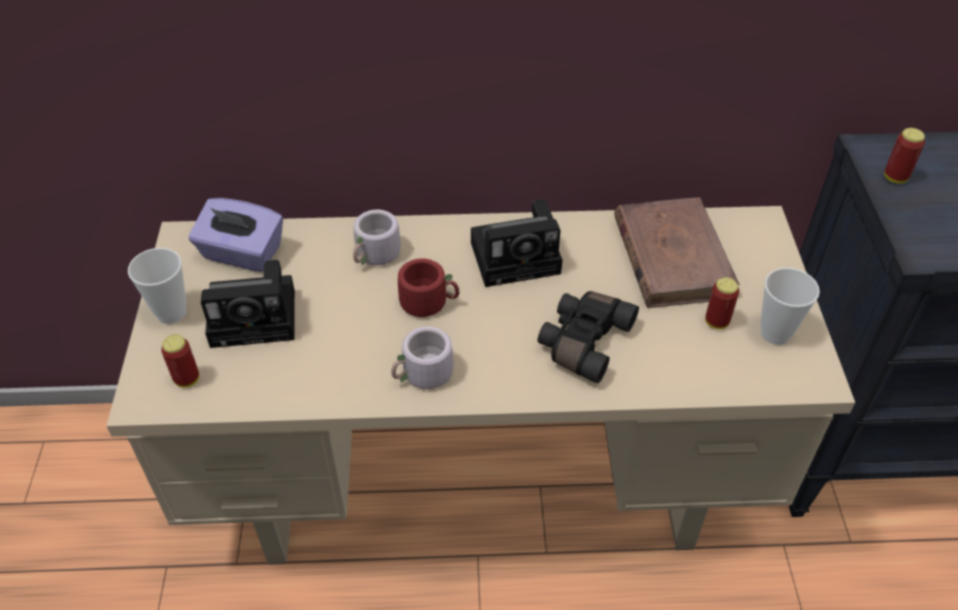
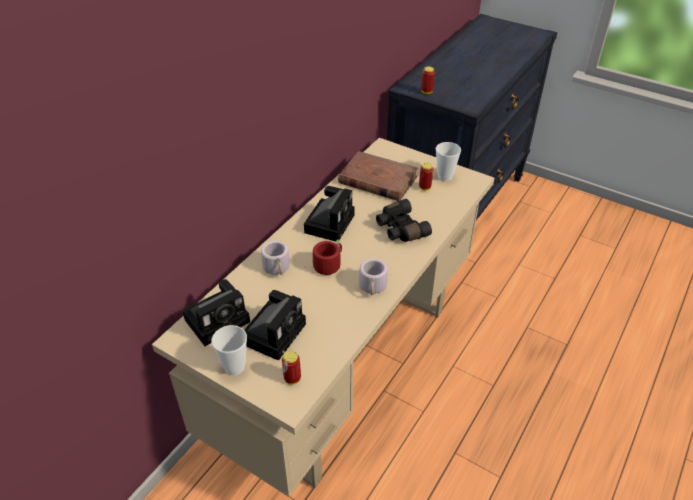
camera: 55 degrees left, 5 degrees down
purple tissue box [188,198,283,272] -> camera [183,279,250,346]

